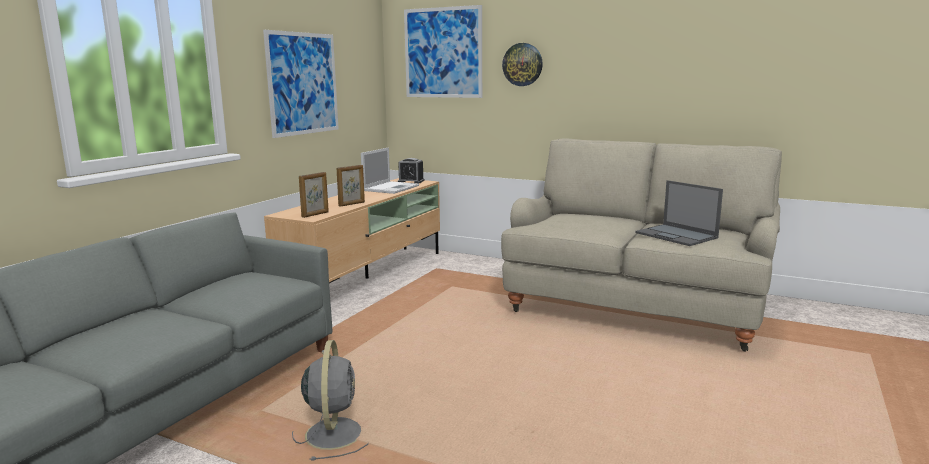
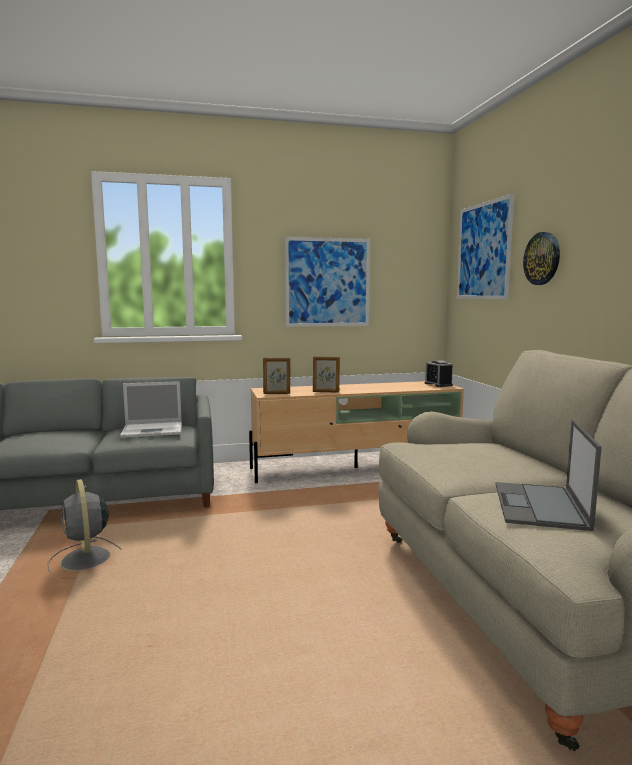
camera: 50 degrees right, 5 degrees down
grey fan [292,340,369,461] -> grey fan turned 105 degrees clockwise [48,479,122,573]
laptop [361,147,419,194] -> laptop moved to [120,381,182,438]

